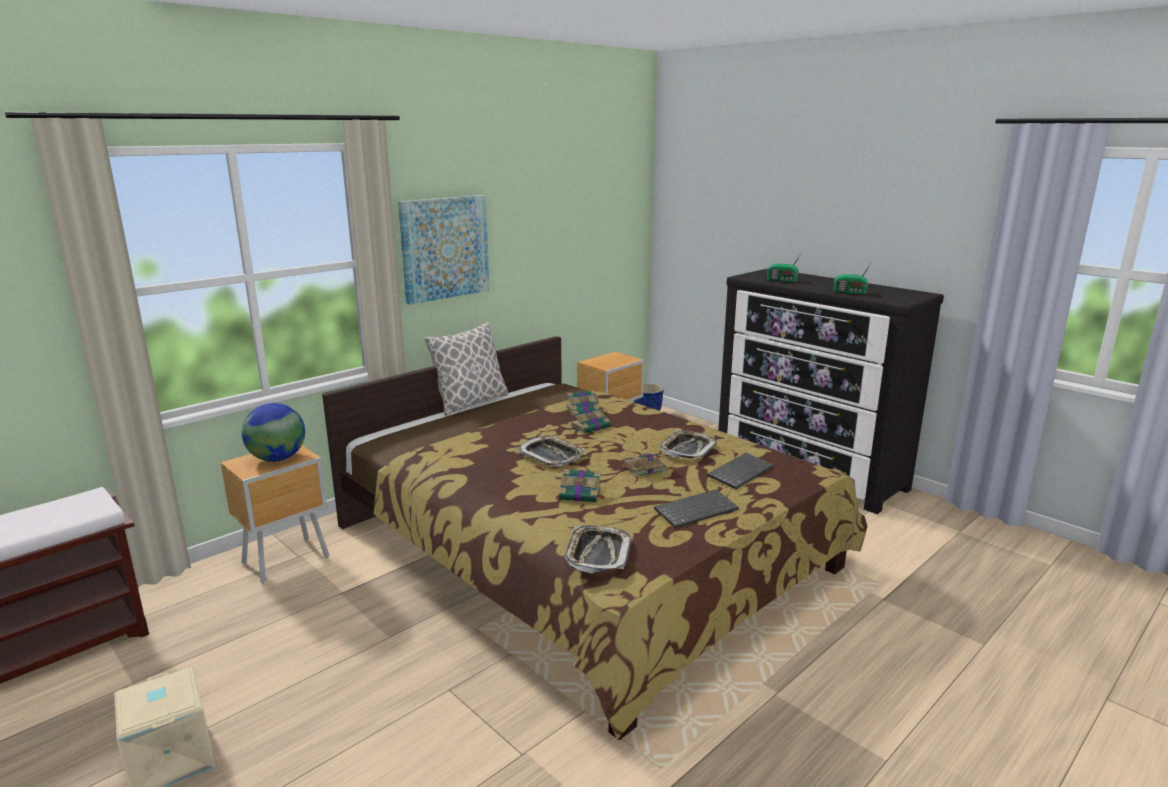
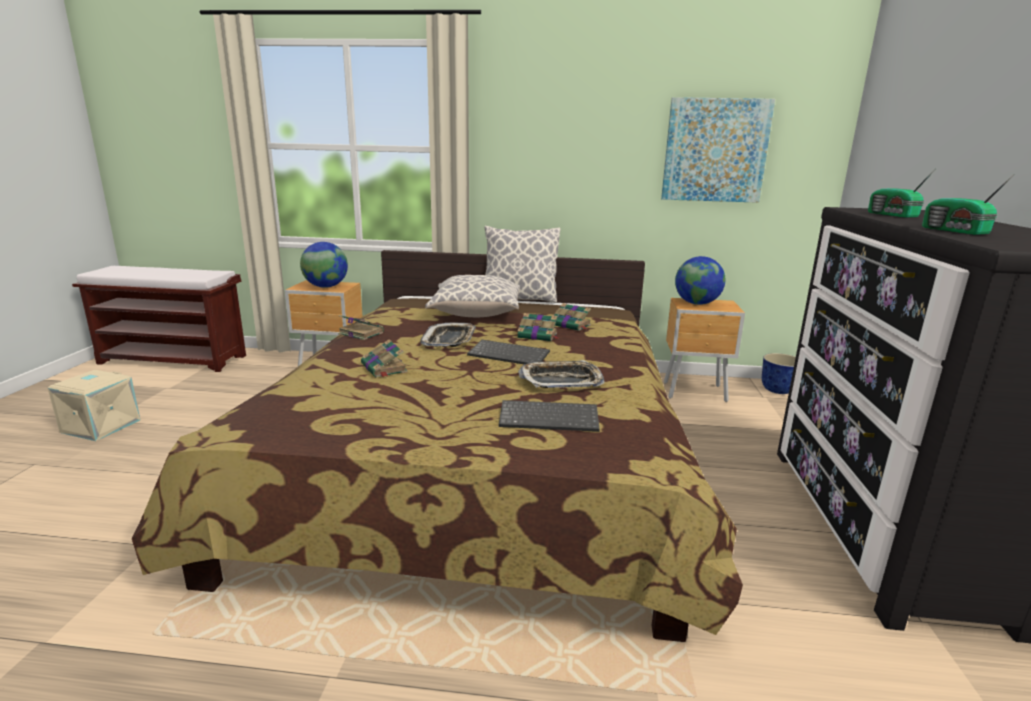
camera: 50 degrees right, 0 degrees up
picture [398,195,490,305] -> picture moved to [661,97,775,203]
tray [564,525,631,573] -> none
book [620,452,667,477] -> book moved to [338,315,384,340]
keyboard [654,490,739,528] -> keyboard moved to [467,340,550,364]
none -> pillow [425,275,520,317]
none -> globe [675,256,725,305]

